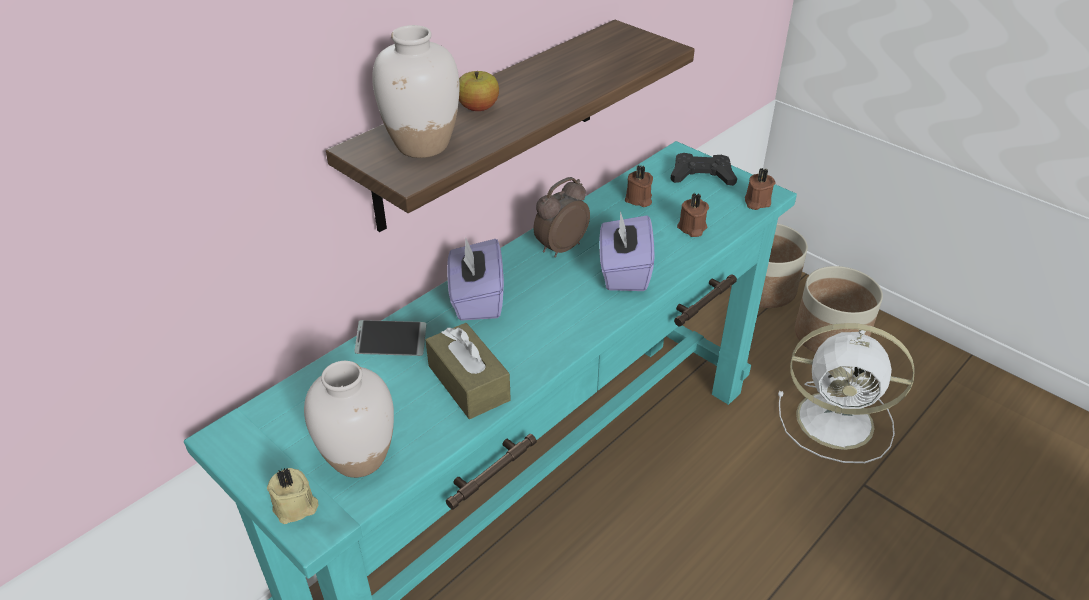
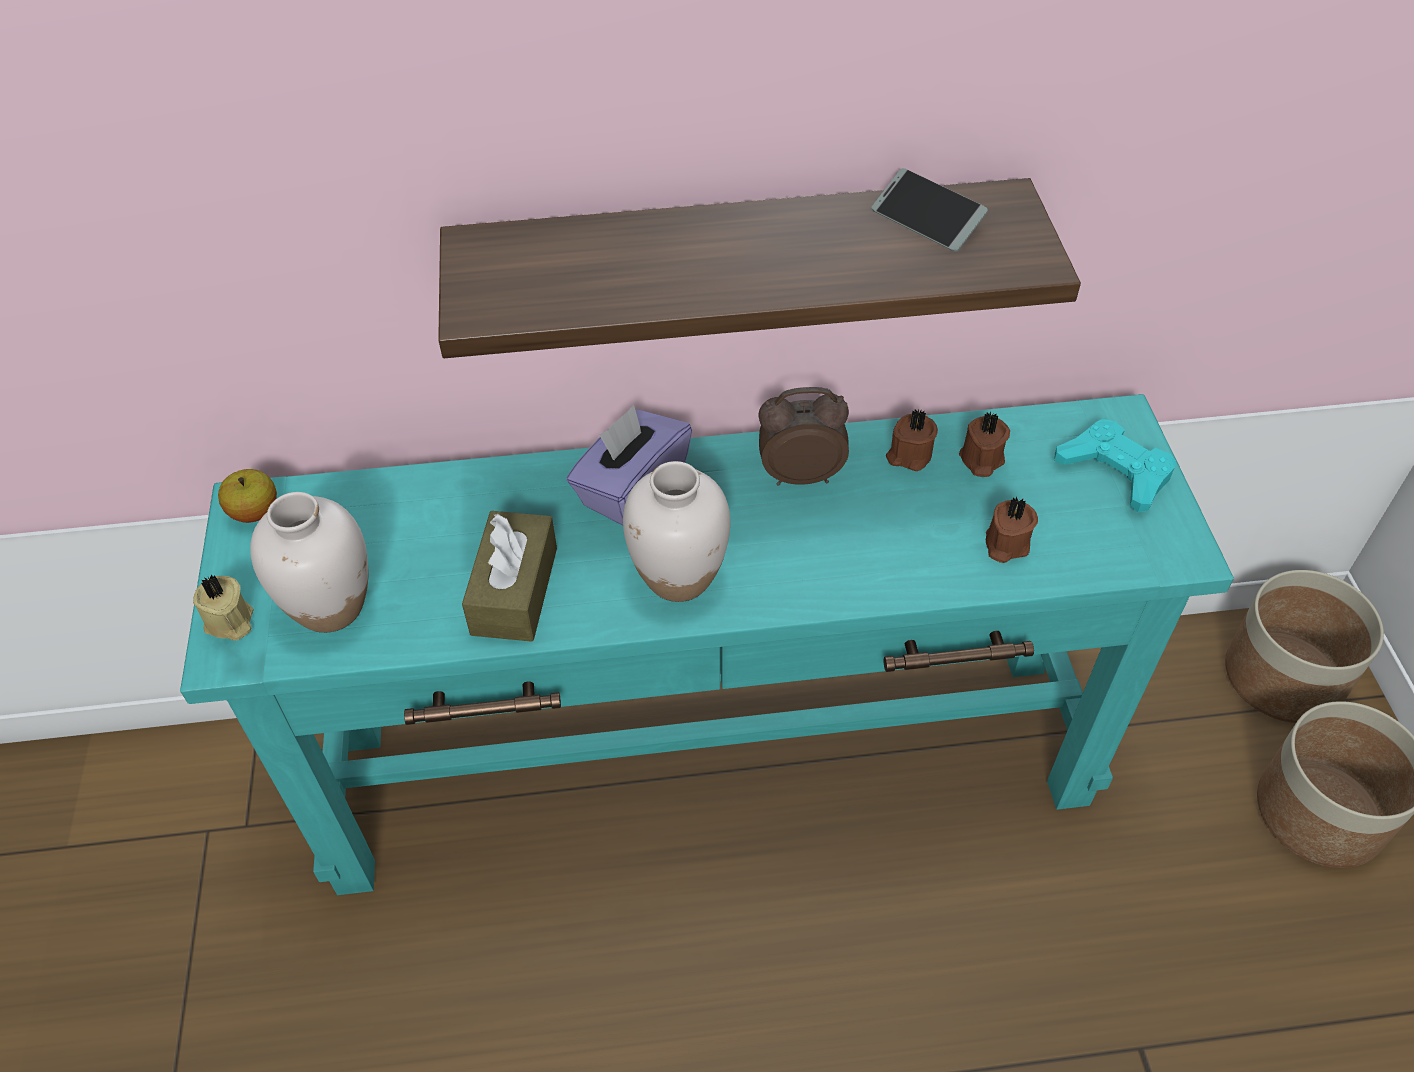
camera: 40 degrees right, 10 degrees up
phone [354,320,426,356] -> phone moved to [871,168,988,252]
white vase [372,25,460,158] -> white vase moved to [623,461,731,602]
apple [459,71,499,111] -> apple moved to [218,469,277,523]
purple tissue box [599,211,655,291] -> none
black game controller [671,153,737,186] -> turquoise game controller [1054,419,1176,512]
brown candle [745,168,775,210] -> brown candle moved to [886,409,938,471]
white fan [778,323,914,463] -> none

